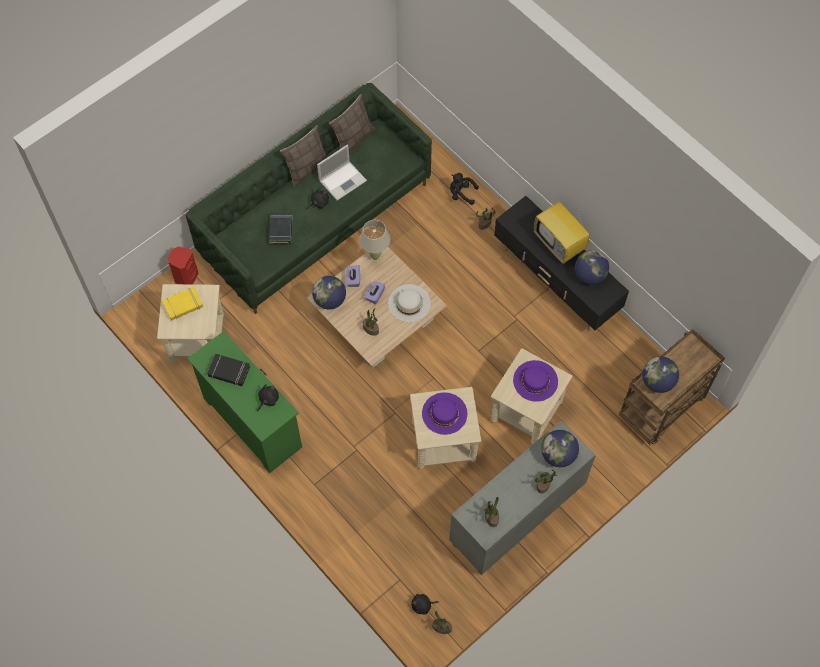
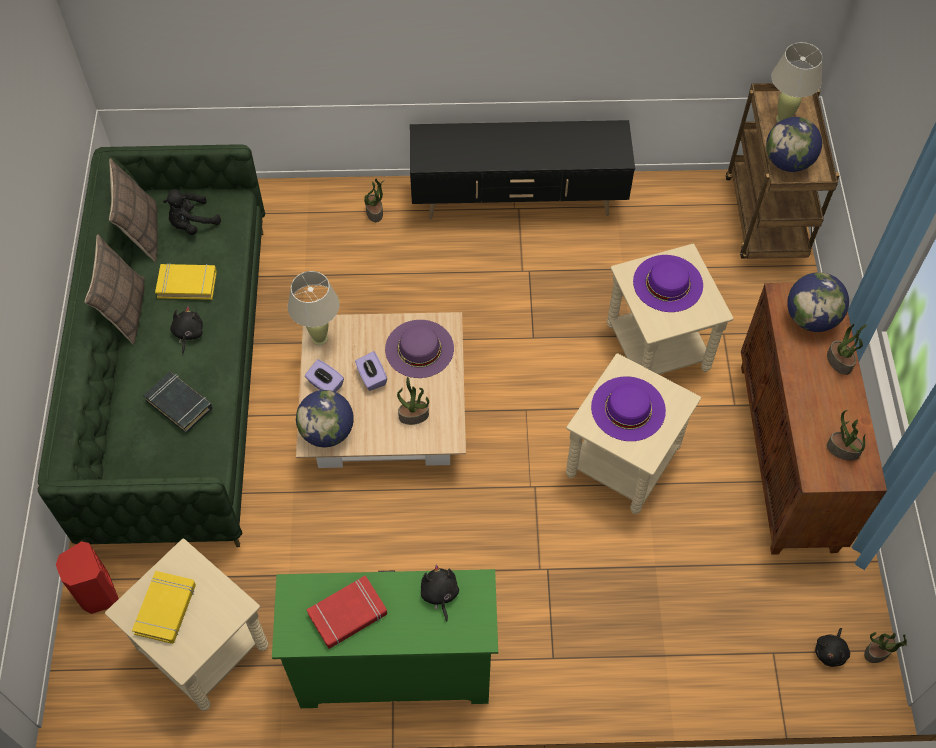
camera: 50 degrees left, 5 degrees down
black book [207,354,250,386] -> red book [307,575,387,649]
laptop [317,144,367,201] -> yellow book [155,263,217,300]
white hat [388,284,431,322] -> purple hat [385,320,454,378]
grey cabinet [449,421,596,575] -> brown cabinet [741,283,887,555]
black plush toy [450,173,479,205] -> black plush toy moved to [163,189,221,235]
television [534,202,589,264] -> none
globe [575,250,609,285] -> none
none -> beige table lamp [771,42,823,122]

